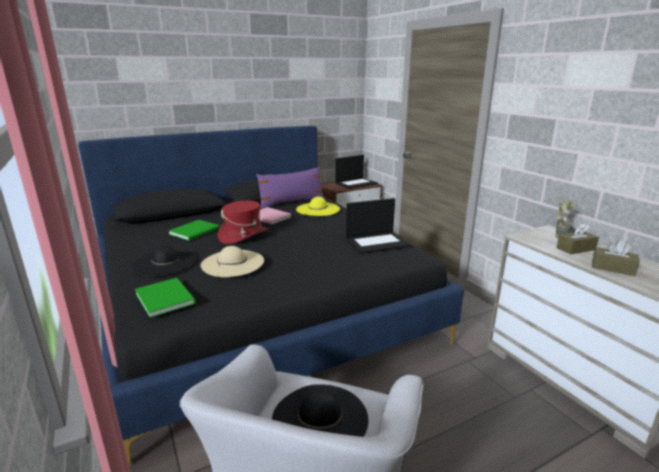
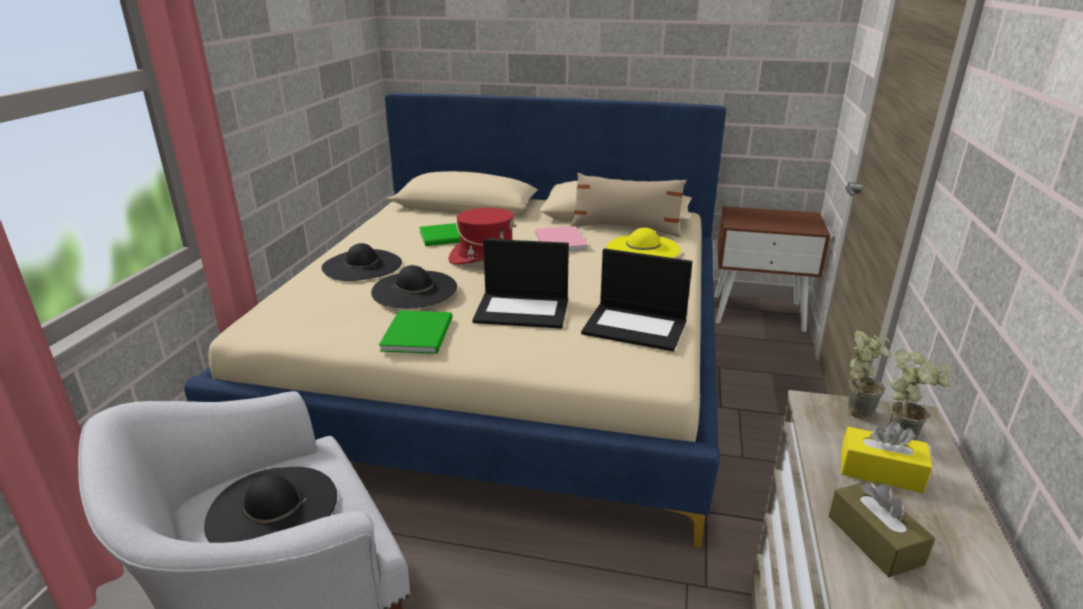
camera: 40 degrees right, 5 degrees up
black bed [78,126,464,466] -> beige bed [184,93,726,548]
green book [135,278,196,318] -> green book moved to [379,310,453,354]
beige hat [201,246,264,277] -> black hat [371,265,457,308]
purple pillow [256,167,324,208] -> beige pillow [571,173,687,237]
laptop [335,155,378,189] -> laptop moved to [472,239,569,329]
brown tissue box [557,223,599,254] -> yellow tissue box [841,422,933,493]
none -> potted plant [848,330,892,419]

